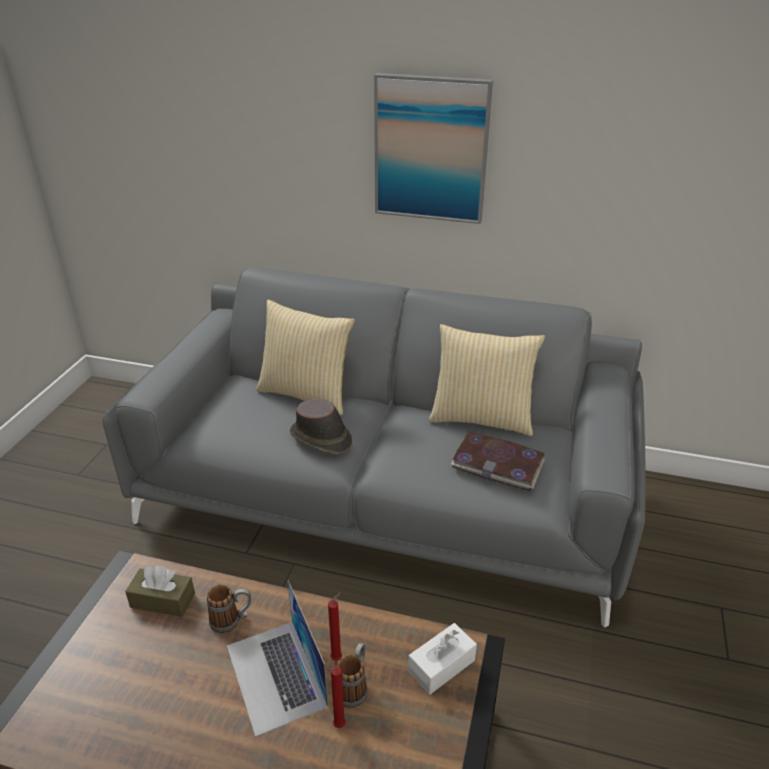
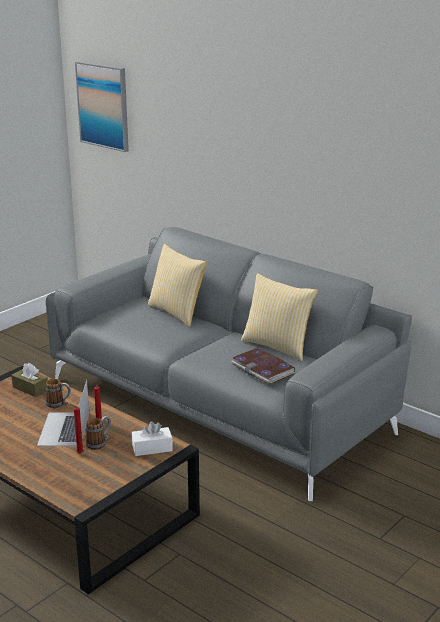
camera: 25 degrees right, 10 degrees down
brown hat [290,399,352,454] -> none
picture [374,73,493,224] -> picture moved to [75,61,129,152]

